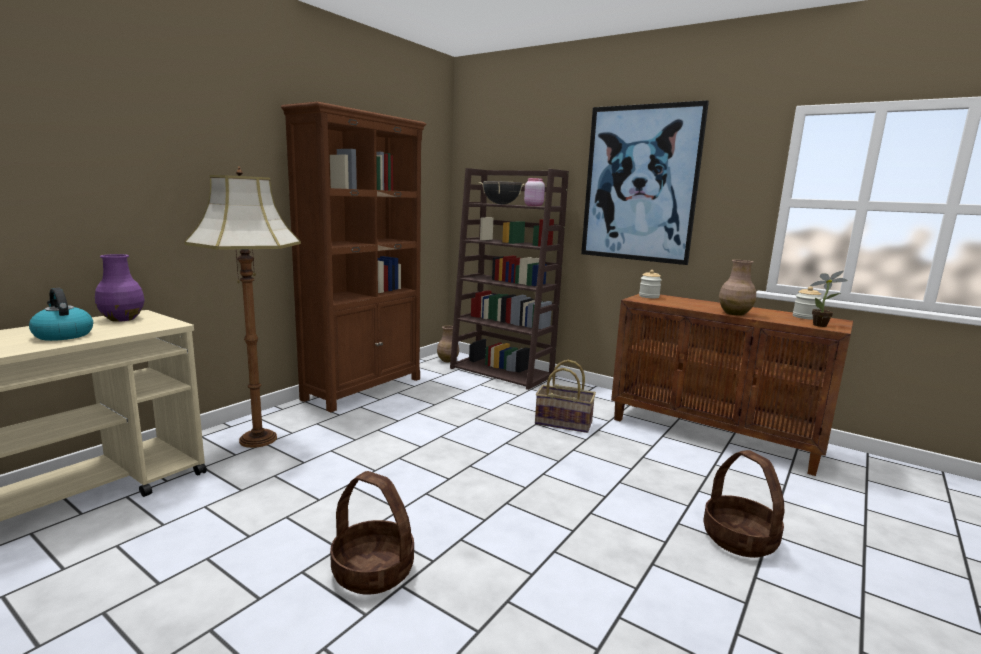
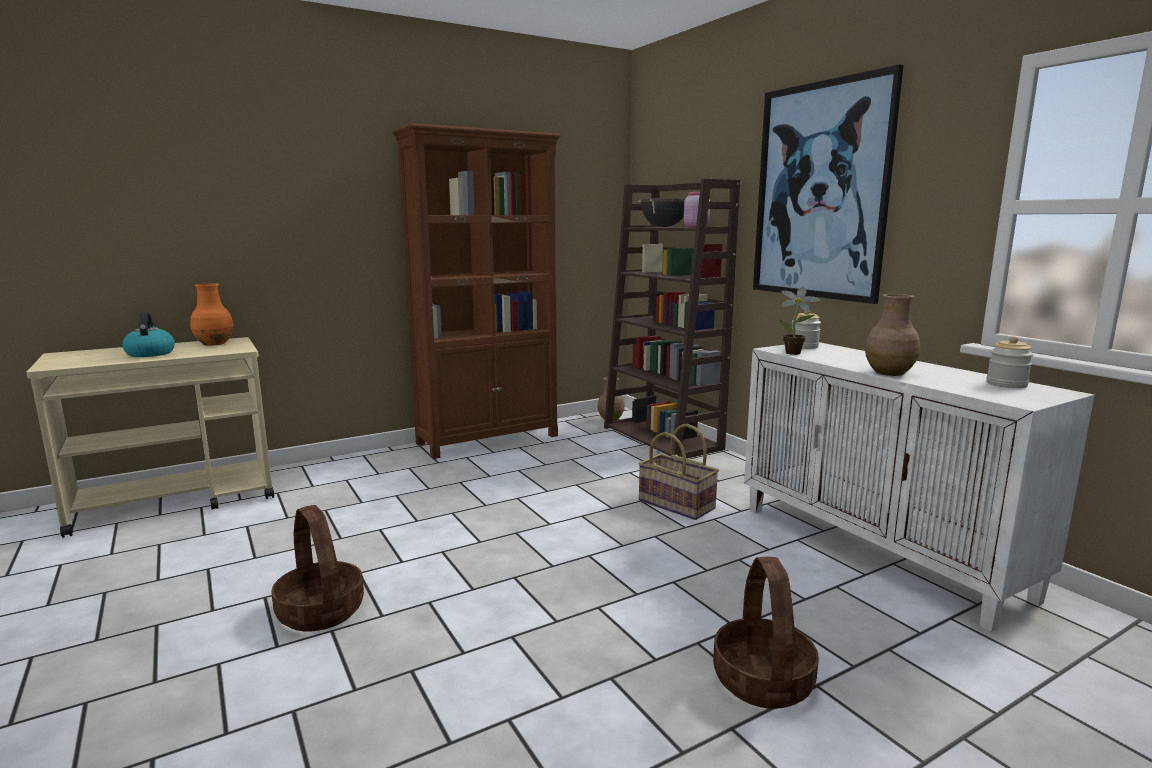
camera: 25 degrees right, 0 degrees up
purple vase [95,254,145,322] -> orange vase [190,283,234,345]
floor lamp [184,167,301,448] -> none
brown cabinet [611,294,853,476] -> white cabinet [744,342,1095,632]
potted plant [810,271,848,327] -> potted plant moved to [779,287,820,355]

